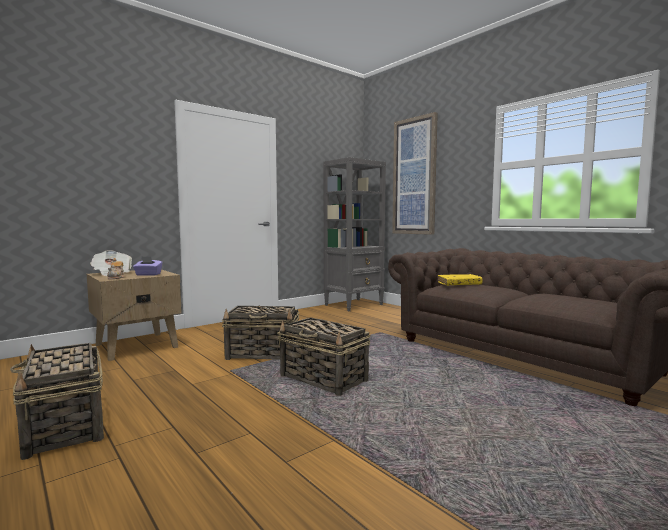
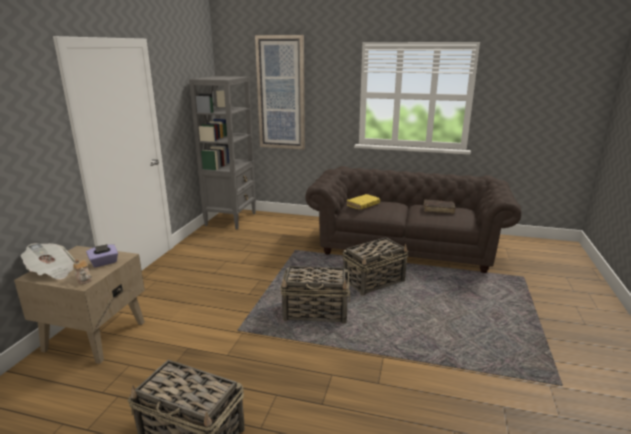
camera: 35 degrees left, 15 degrees up
basket [222,306,299,360] -> basket moved to [342,237,408,296]
none -> brown book [423,200,455,214]

